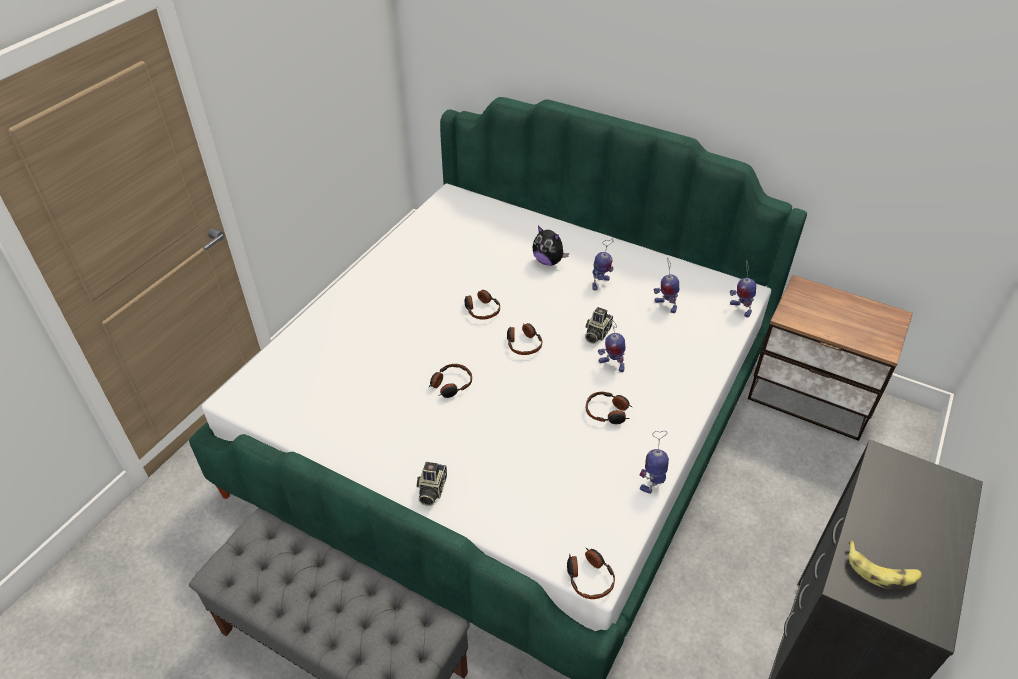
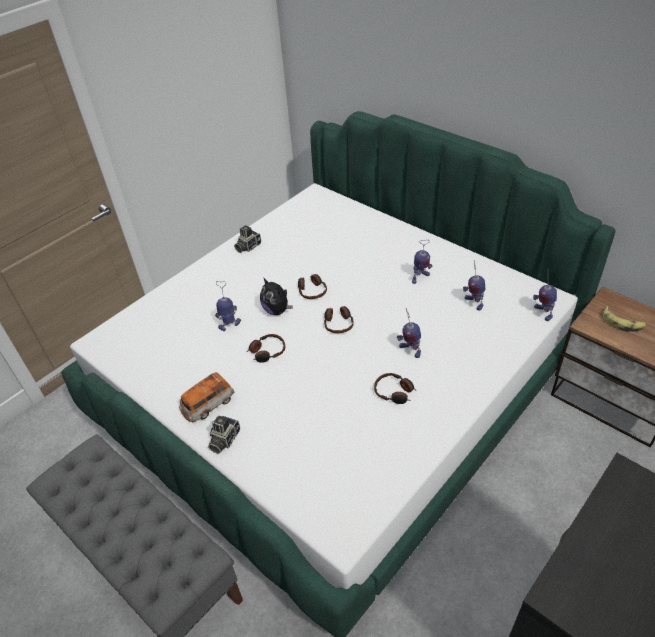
camera: 15 degrees right, 0 degrees up
plush toy [533,226,569,266] -> plush toy moved to [260,277,292,315]
headphones [567,547,615,599] -> none
camera [585,307,613,344] -> camera moved to [234,225,261,253]
toy robot [639,431,669,494] -> toy robot moved to [215,281,241,331]
banana [848,541,922,589] -> banana moved to [603,306,646,332]
none -> toy car [179,372,234,422]

